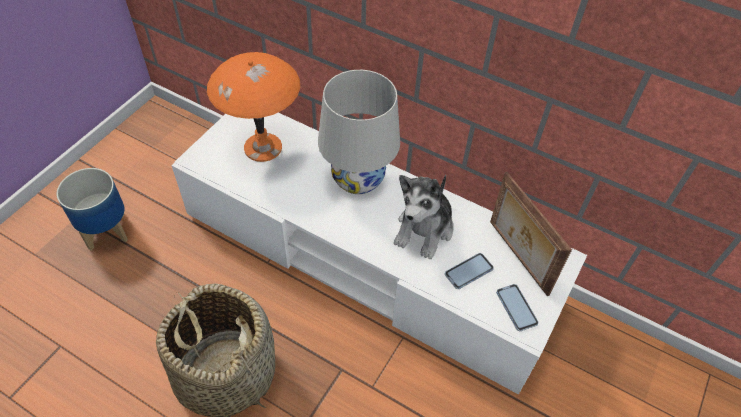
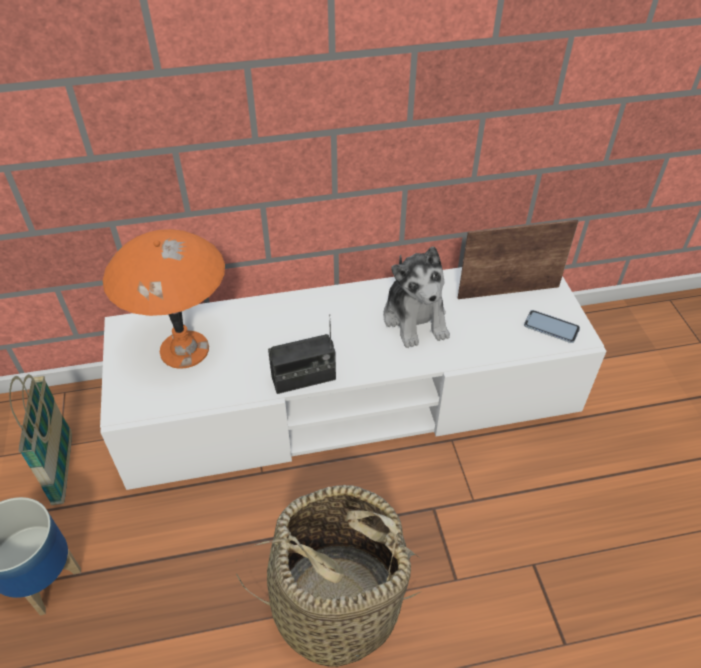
camera: 40 degrees left, 5 degrees down
white table lamp [318,70,400,194] -> none
phone [445,253,494,289] -> none
picture frame [490,172,572,297] -> picture frame turned 150 degrees clockwise [458,220,579,299]
none -> basket [9,374,72,505]
none -> radio [268,314,336,394]

